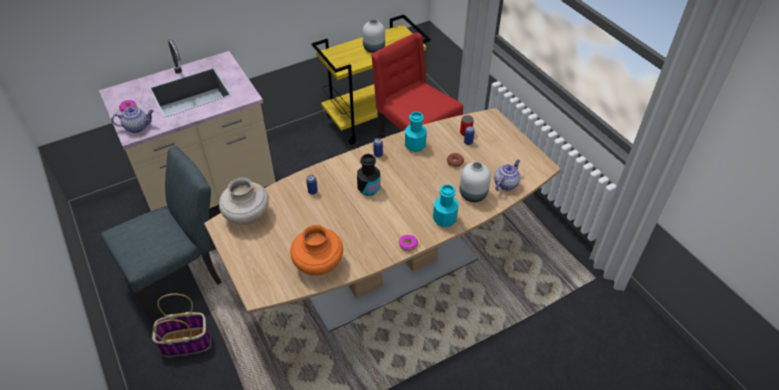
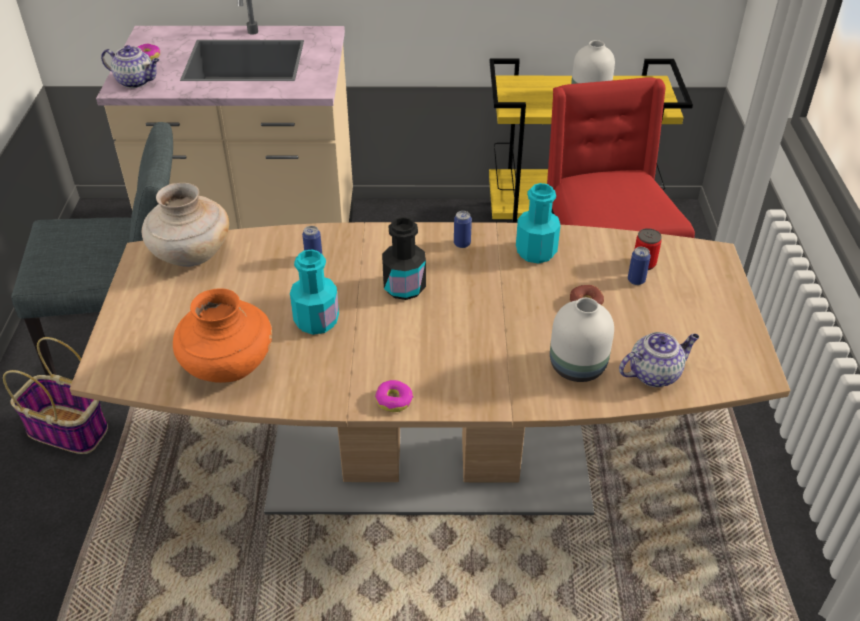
camera: 30 degrees right, 5 degrees down
turquoise bottle [433,184,459,227] -> turquoise bottle moved to [290,249,339,335]

